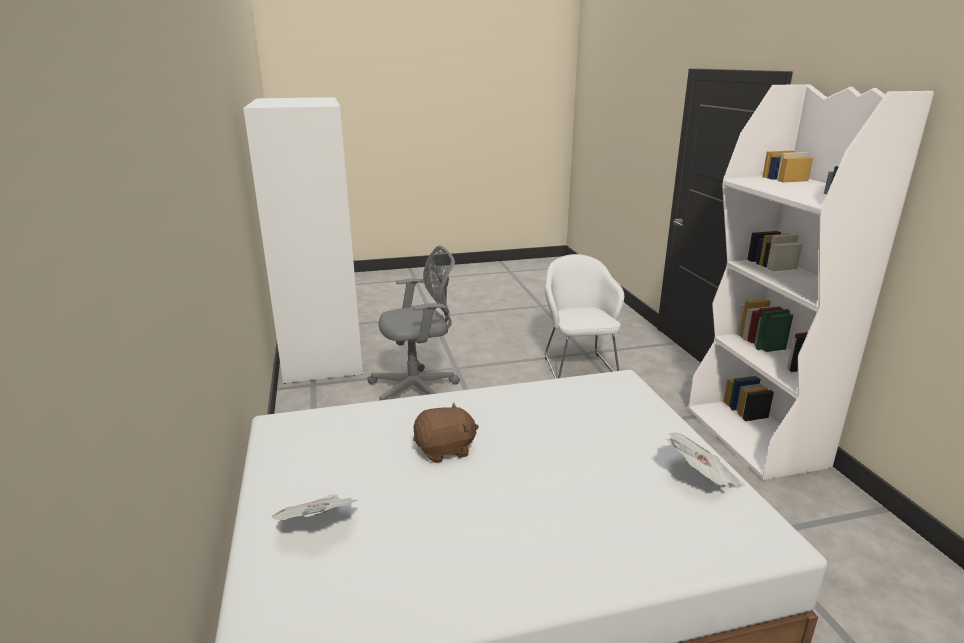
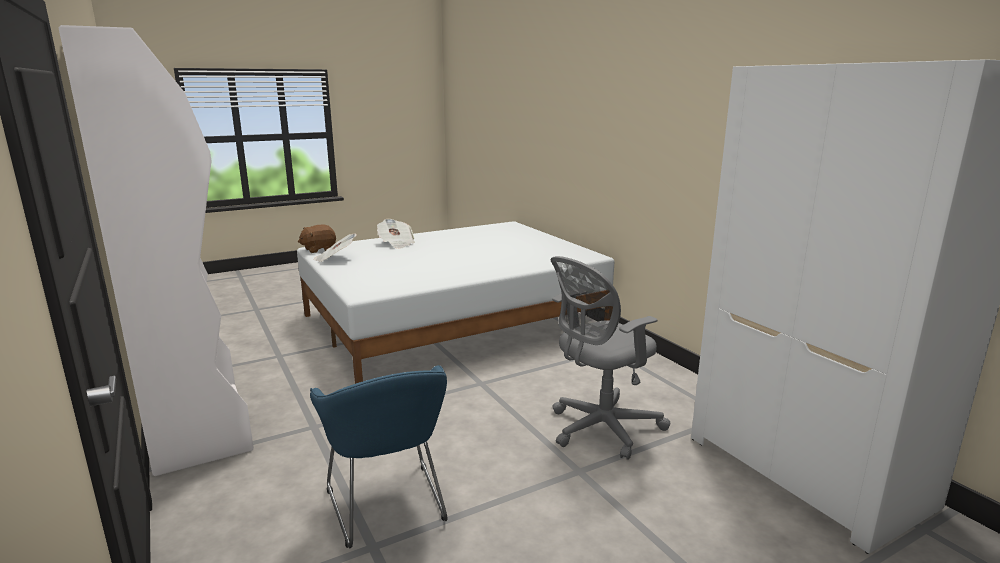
camera: 165 degrees right, 5 degrees down
newspaper [271,494,358,520] -> newspaper moved to [377,219,415,249]
brown plush toy [413,403,479,463] -> brown plush toy moved to [298,225,336,253]
white armchair [545,254,624,379] -> blue armchair [310,365,448,548]

